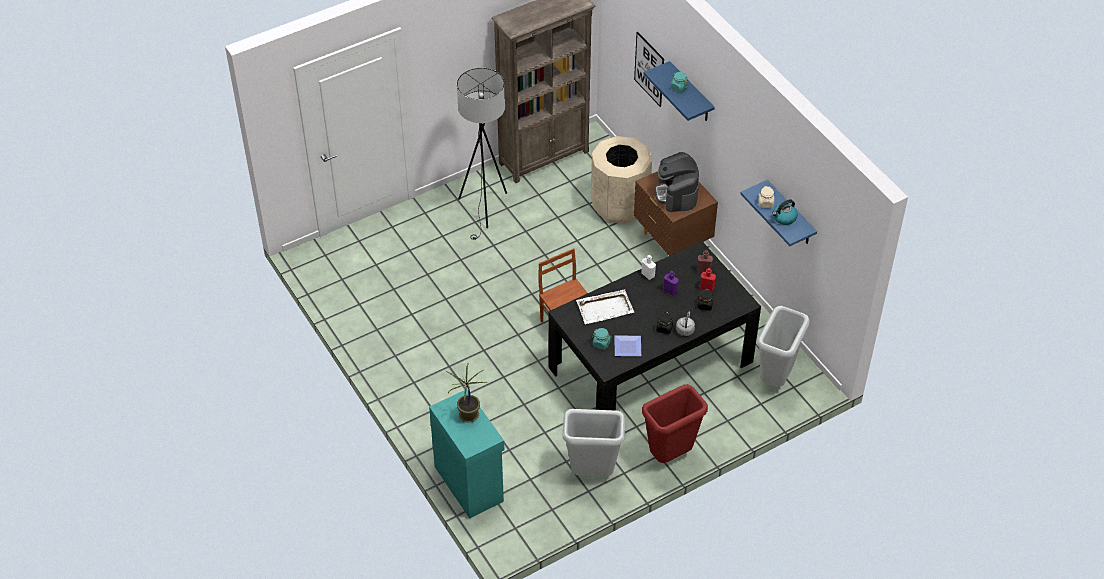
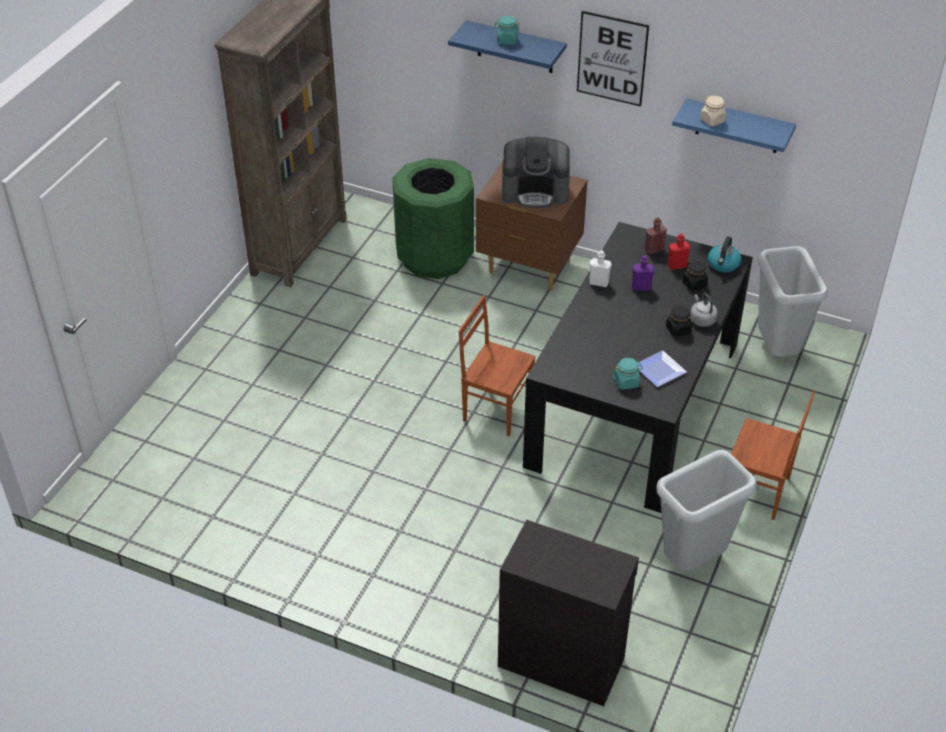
camera: 35 degrees left, 5 degrees down
turquoise cabinet [429,390,504,518] -> black cabinet [498,520,639,706]
potted plant [446,364,487,423] -> none
grey floor lamp [457,68,507,240] -> none
white tray [576,289,634,325] -> none
beige trash can [591,136,652,224] -> green trash can [392,158,474,279]
picture [634,32,664,107] -> picture moved to [577,11,649,106]
red trash can [642,384,708,463] -> brown chair [731,390,815,520]
coffee machine [655,152,699,212] -> coffee machine turned 45 degrees counterclockwise [502,137,570,208]
kettle [772,199,798,225] -> kettle moved to [708,236,741,273]

